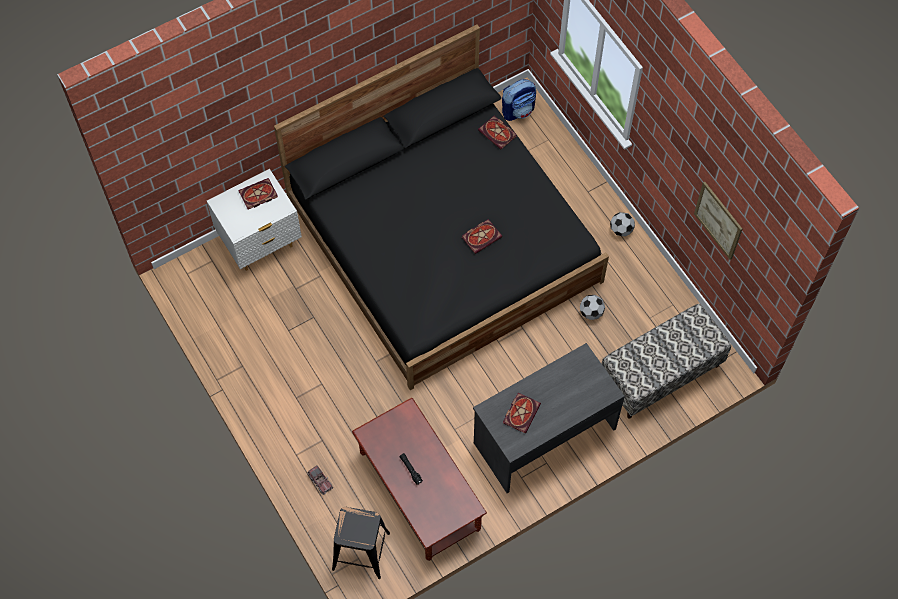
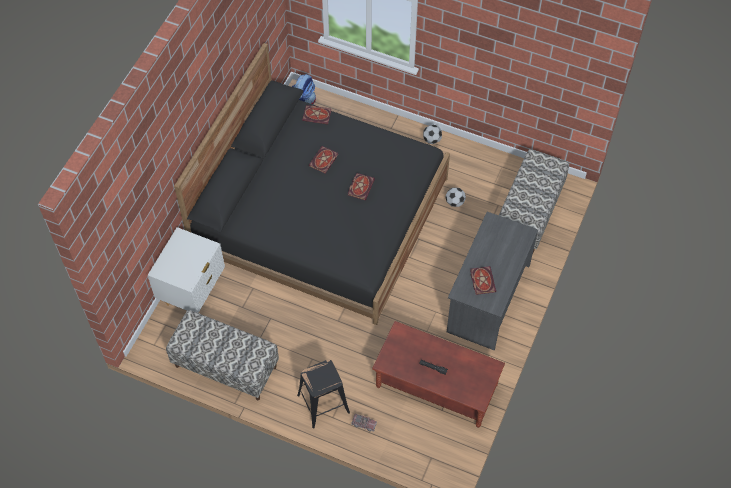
camera: 35 degrees left, 5 degrees down
book [238,178,278,209] -> book moved to [309,146,338,173]
black stool [332,507,390,579] -> black stool moved to [297,360,350,429]
picture [694,182,742,260] -> none
none -> bench [166,310,279,400]

